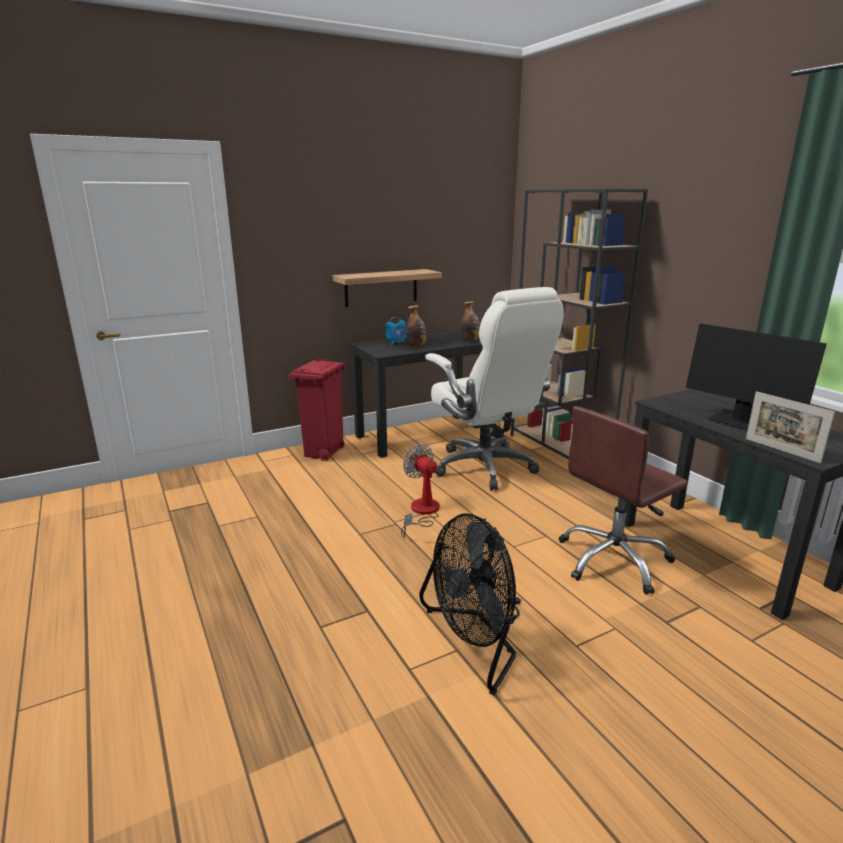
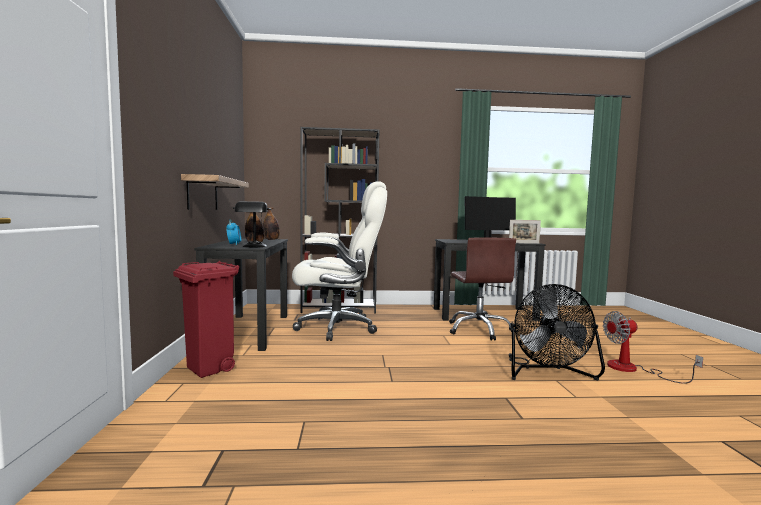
camera: 65 degrees left, 15 degrees down
fan [401,444,440,537] -> fan moved to [603,311,703,384]
none -> black table lamp [233,201,271,247]

